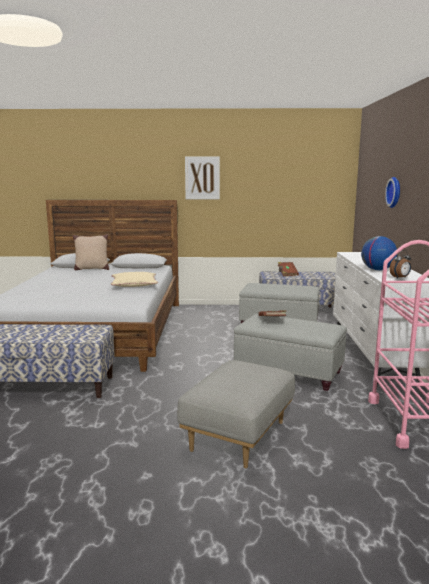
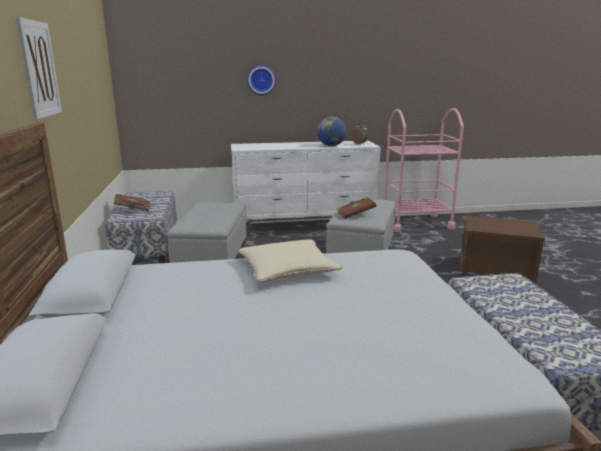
camera: 100 degrees left, 5 degrees up
beige pillow [72,234,109,270] -> none
grey ottoman [177,360,295,469] -> brown storage box [461,215,544,283]

